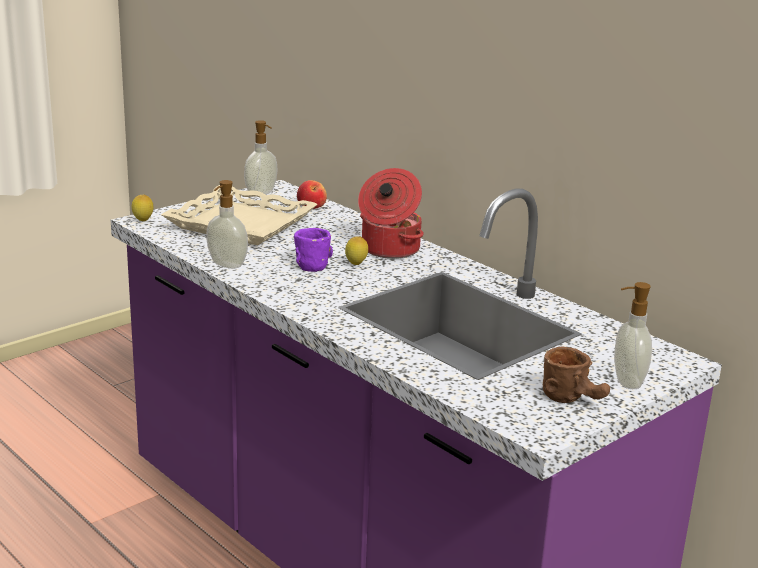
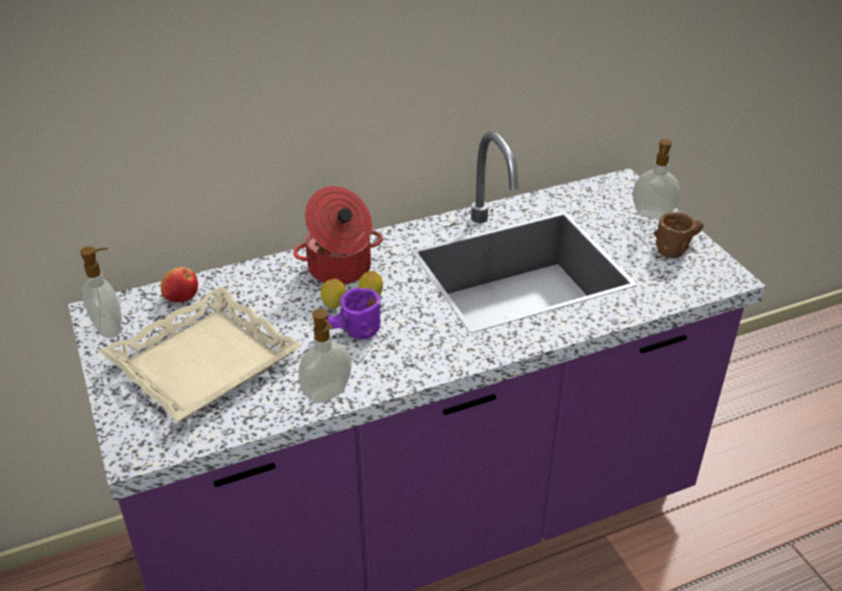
camera: 70 degrees left, 15 degrees up
lemon [132,195,153,221] -> lemon moved to [321,278,346,309]

